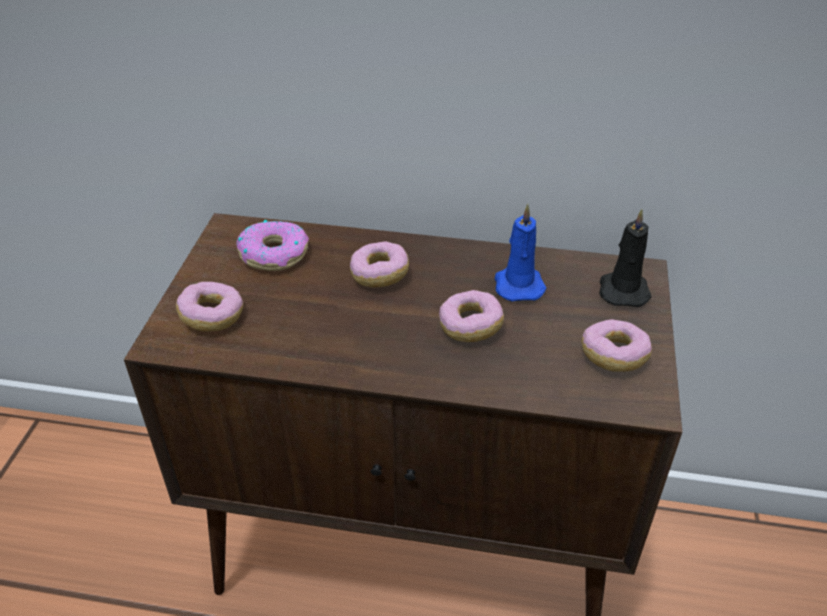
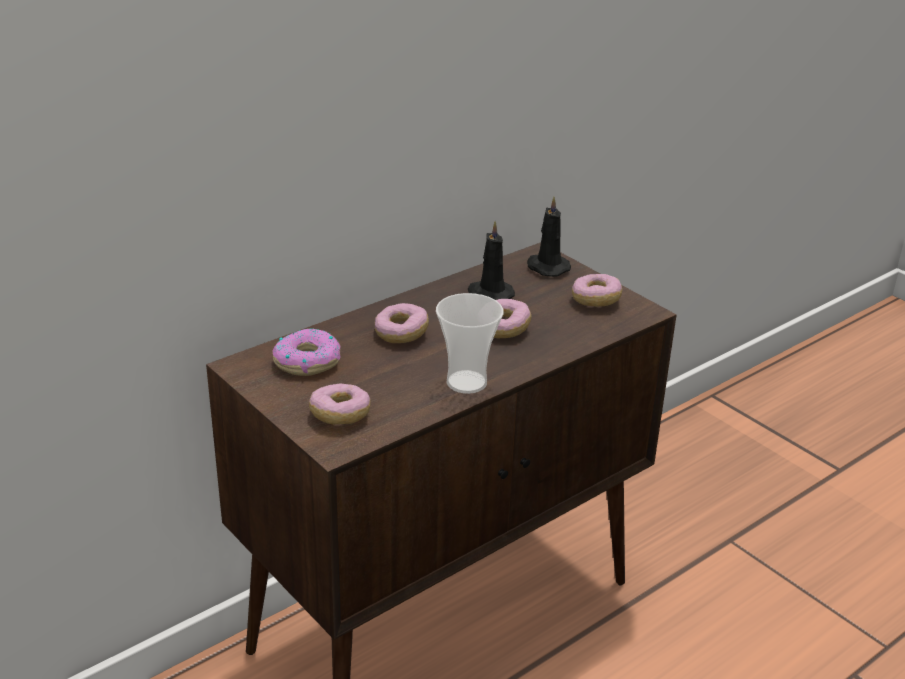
camera: 50 degrees left, 10 degrees down
blue candle [495,204,546,301] -> black candle [468,221,515,300]
none -> cup [436,293,504,394]

